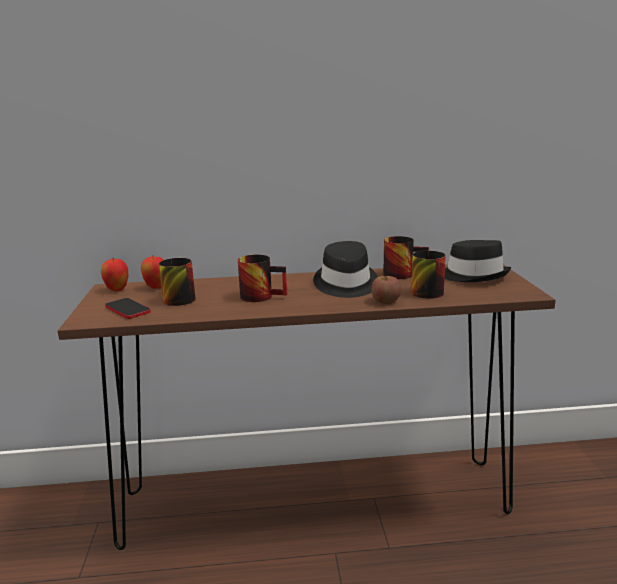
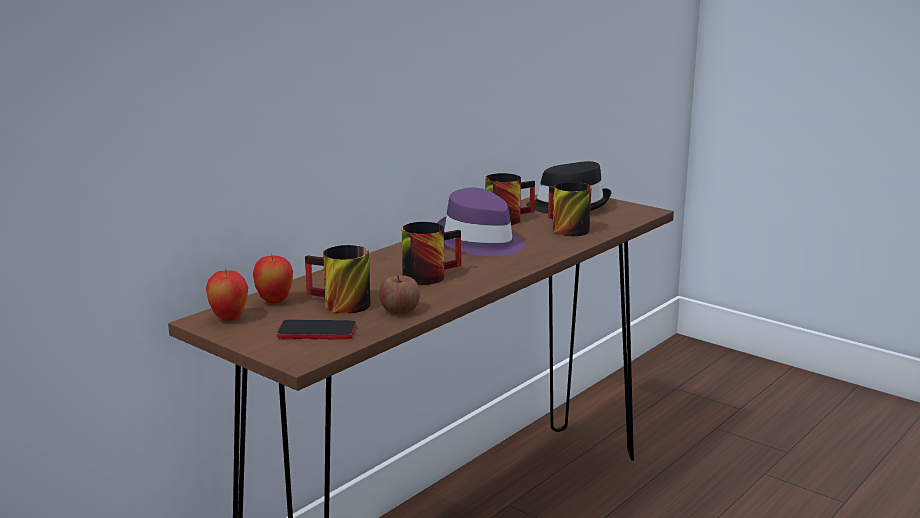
camera: 45 degrees left, 0 degrees up
black hat [313,241,378,298] -> purple hat [438,188,524,256]
apple [371,275,401,304] -> apple moved to [379,275,420,315]

